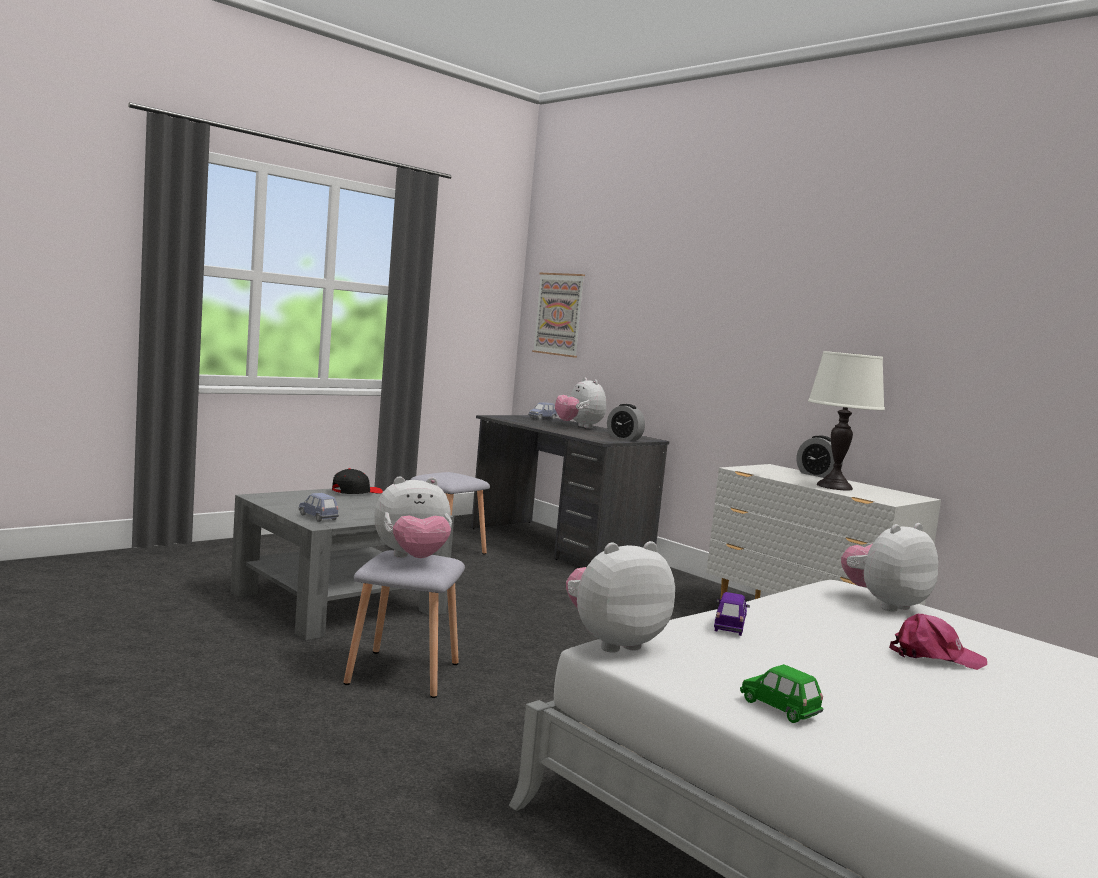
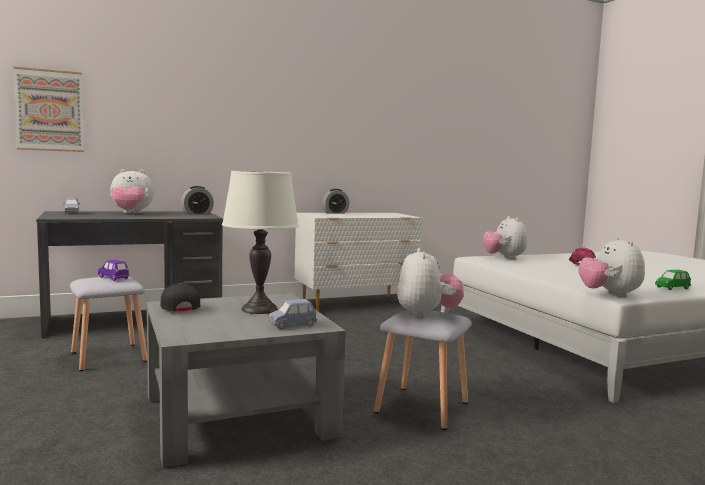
camera: 70 degrees left, 0 degrees up
purple toy car [714,592,750,636] -> purple toy car moved to [98,260,130,281]
white table lamp [808,351,885,491] -> white table lamp moved to [222,171,299,314]

